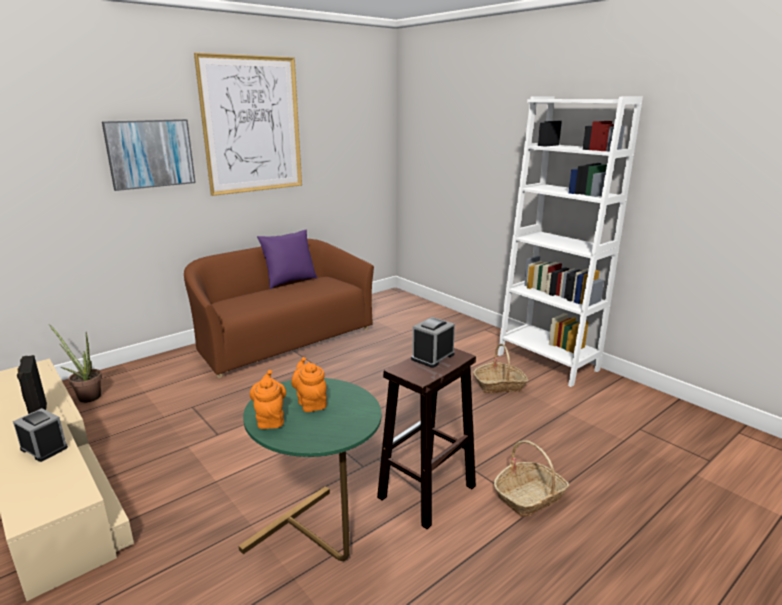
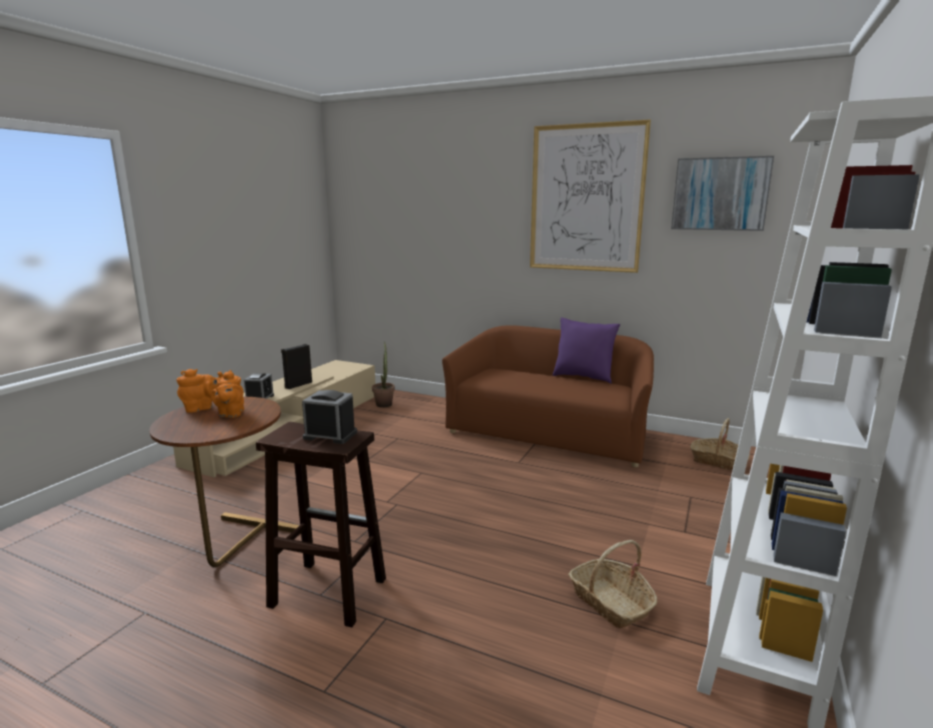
camera: 65 degrees right, 5 degrees down
picture [102,119,196,191] -> picture moved to [671,156,774,231]
green side table [239,378,381,561] -> brown side table [149,397,301,567]
orange teapot [291,357,327,412] -> orange teapot turned 135 degrees clockwise [211,370,244,418]
basket [494,440,570,517] -> basket moved to [690,418,750,471]

